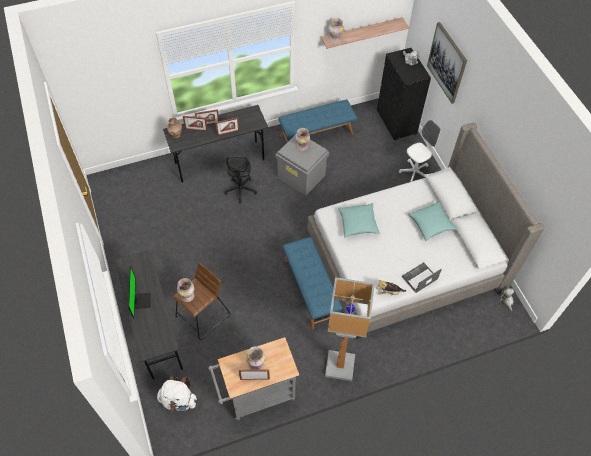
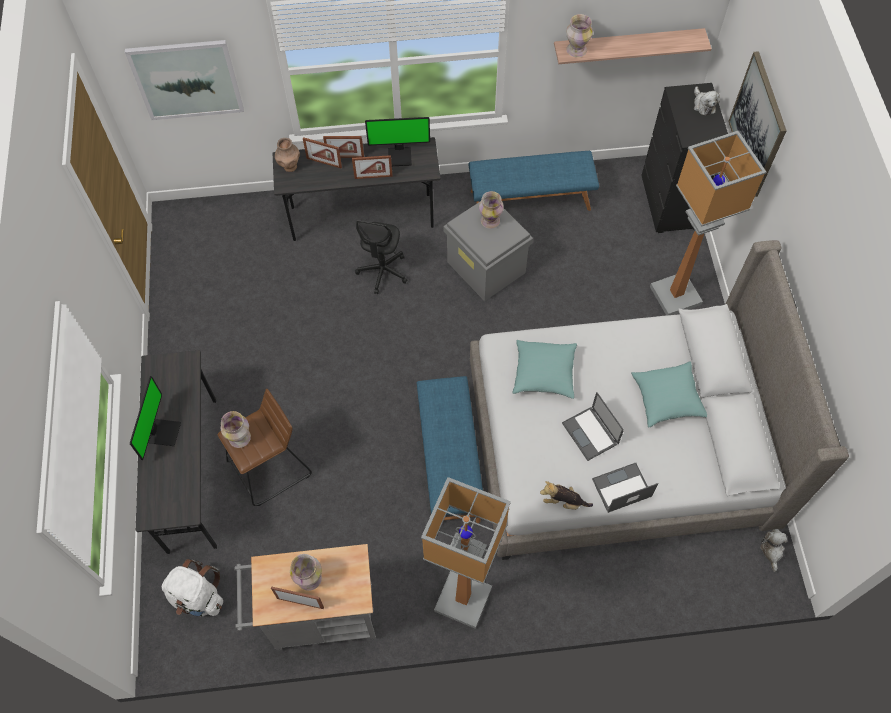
camera: 15 degrees right, 5 degrees up
white office chair [399,120,441,182] -> floor lamp [650,131,766,316]
none -> picture [125,40,244,120]
none -> monitor [365,117,430,166]
none -> laptop [562,392,624,461]

